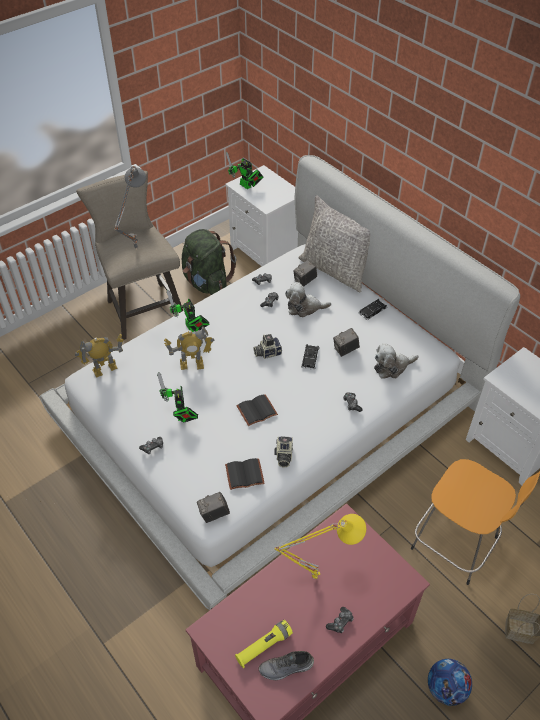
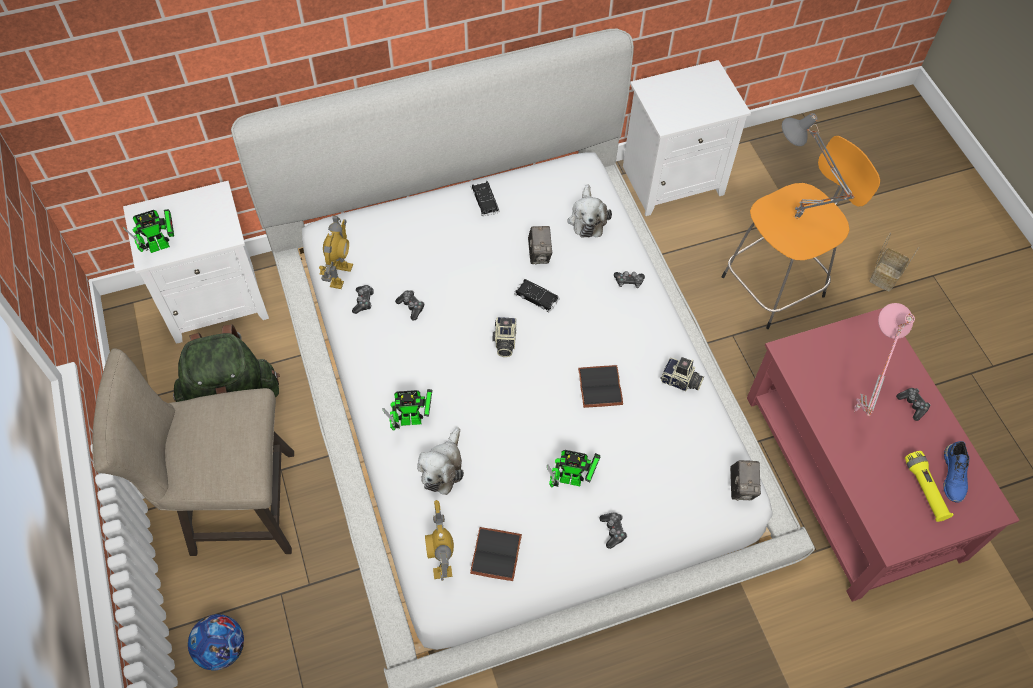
camera: 70 degrees left, 10 degrees up
grey table lamp [114,166,146,248] -> grey table lamp moved to [782,113,854,220]
toy robot [164,327,214,370] -> toy robot moved to [319,215,353,289]
black book [225,458,265,490] -> black book moved to [470,527,522,581]
grey shoe [259,651,314,680] -> blue shoe [943,441,969,503]
yellow table lamp [274,514,366,579] -> pink table lamp [854,303,915,417]
plush toy [285,282,331,318] -> plush toy moved to [417,427,464,495]
camera [293,260,317,287] -> none
grey pillow [298,195,370,293] -> none
football [428,659,472,706] -> football moved to [188,614,244,670]

